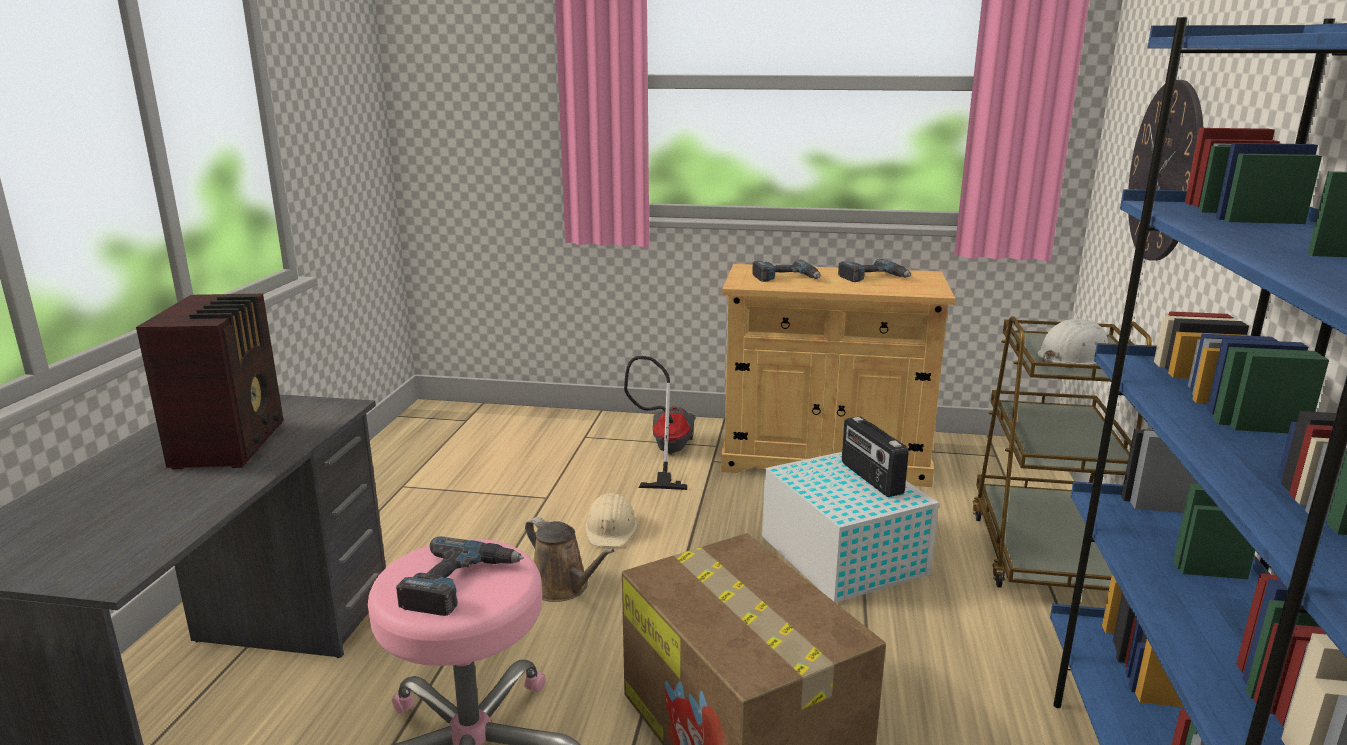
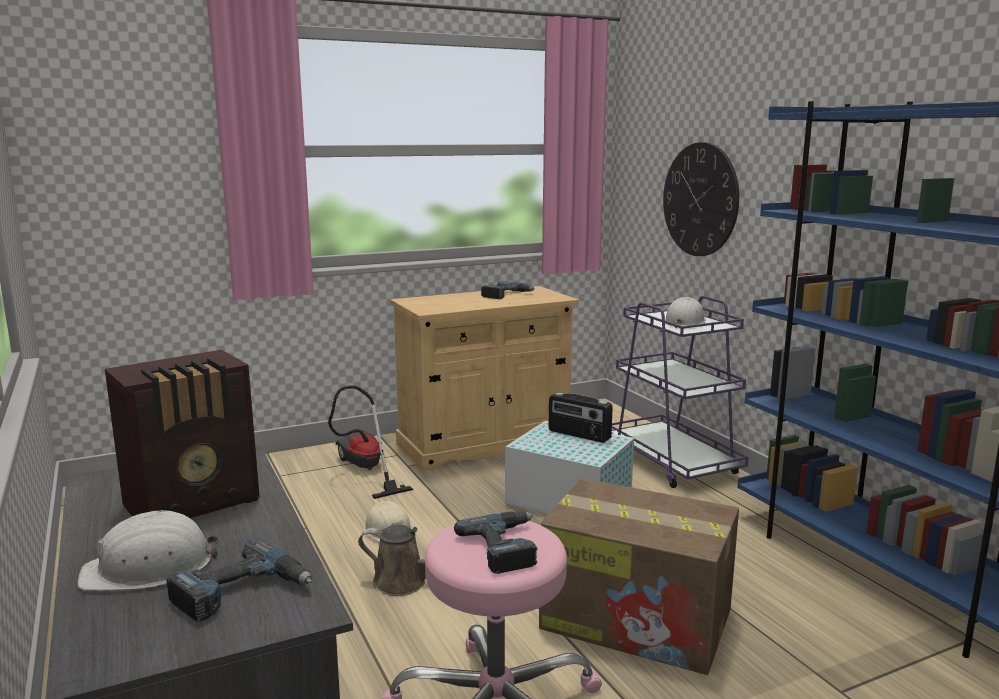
camera: 35 degrees left, 5 degrees down
radio [136,294,284,469] -> radio turned 90 degrees clockwise [105,350,260,518]
power drill [752,260,821,282] -> power drill moved to [166,538,312,622]
brown cart [973,316,1152,591] -> purple cart [612,296,749,488]
none -> white hard hat [78,510,219,591]

